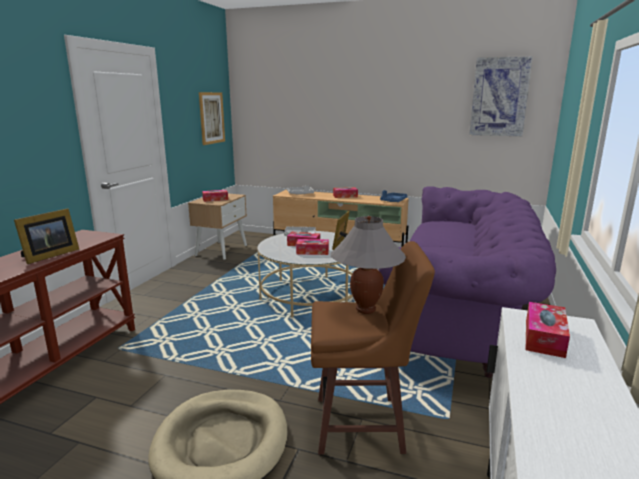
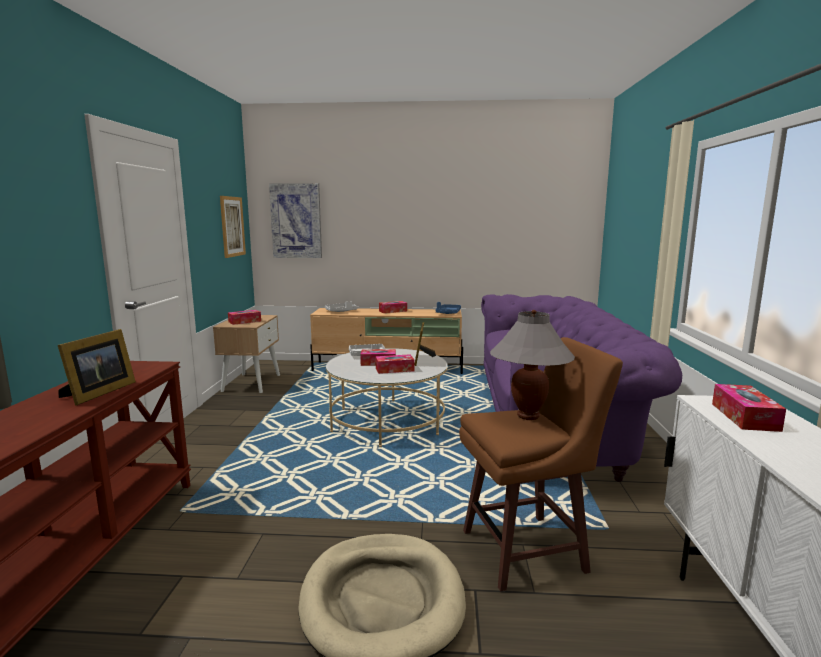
camera: 15 degrees left, 5 degrees down
picture [469,56,533,136] -> picture moved to [269,183,322,258]

